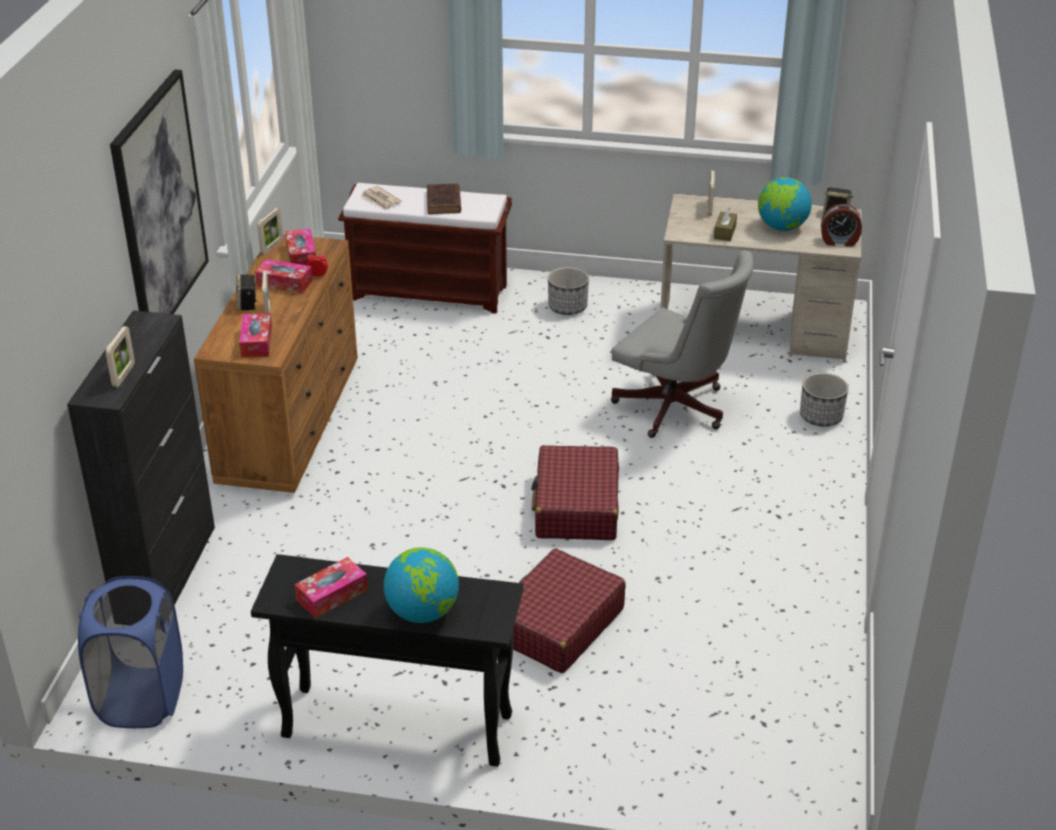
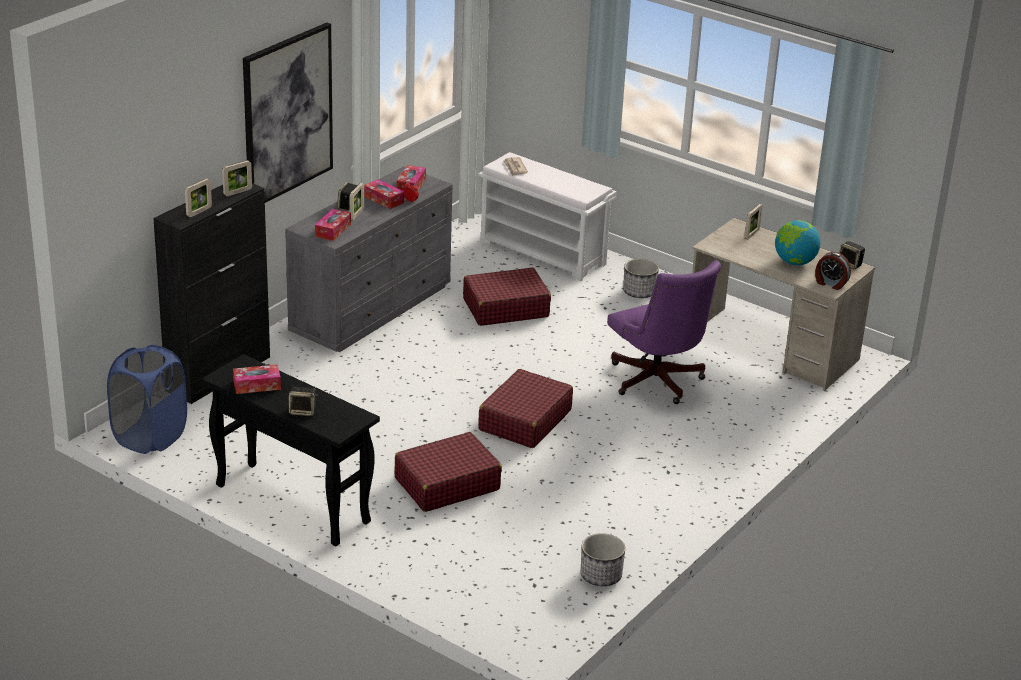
camera: 25 degrees right, 5 degrees down
brown dresser [194,234,358,493] -> grey dresser [285,166,453,352]
picture frame [257,208,283,255] -> picture frame moved to [222,160,252,196]
brown bench [338,183,512,313] -> white bench [478,152,617,282]
globe [384,547,459,623] -> speaker [289,386,318,416]
brown book [427,183,461,214] -> none
grey office chair [611,250,754,438] -> purple office chair [607,261,721,404]
brown tissue box [714,207,737,241] -> none
planter [800,373,849,427] -> planter moved to [581,533,625,586]
none -> red suitcase [463,267,551,326]

